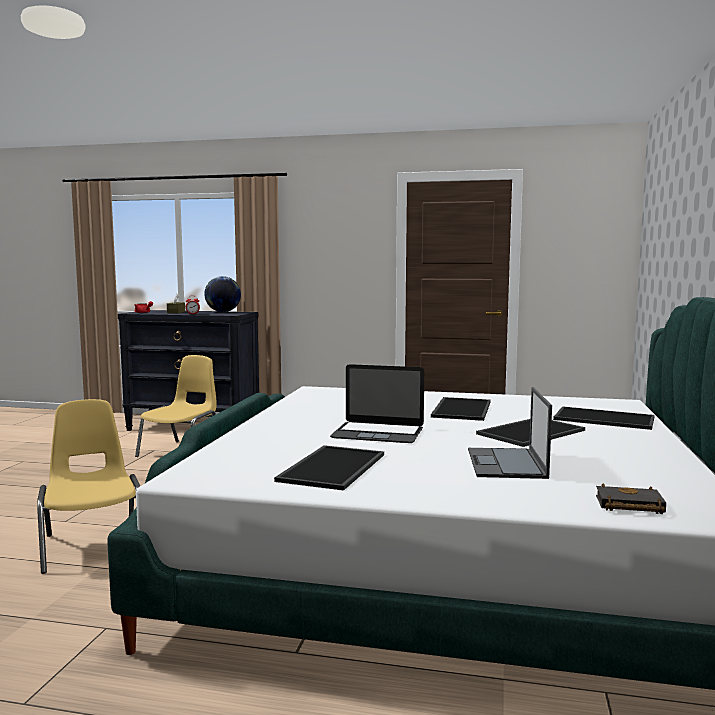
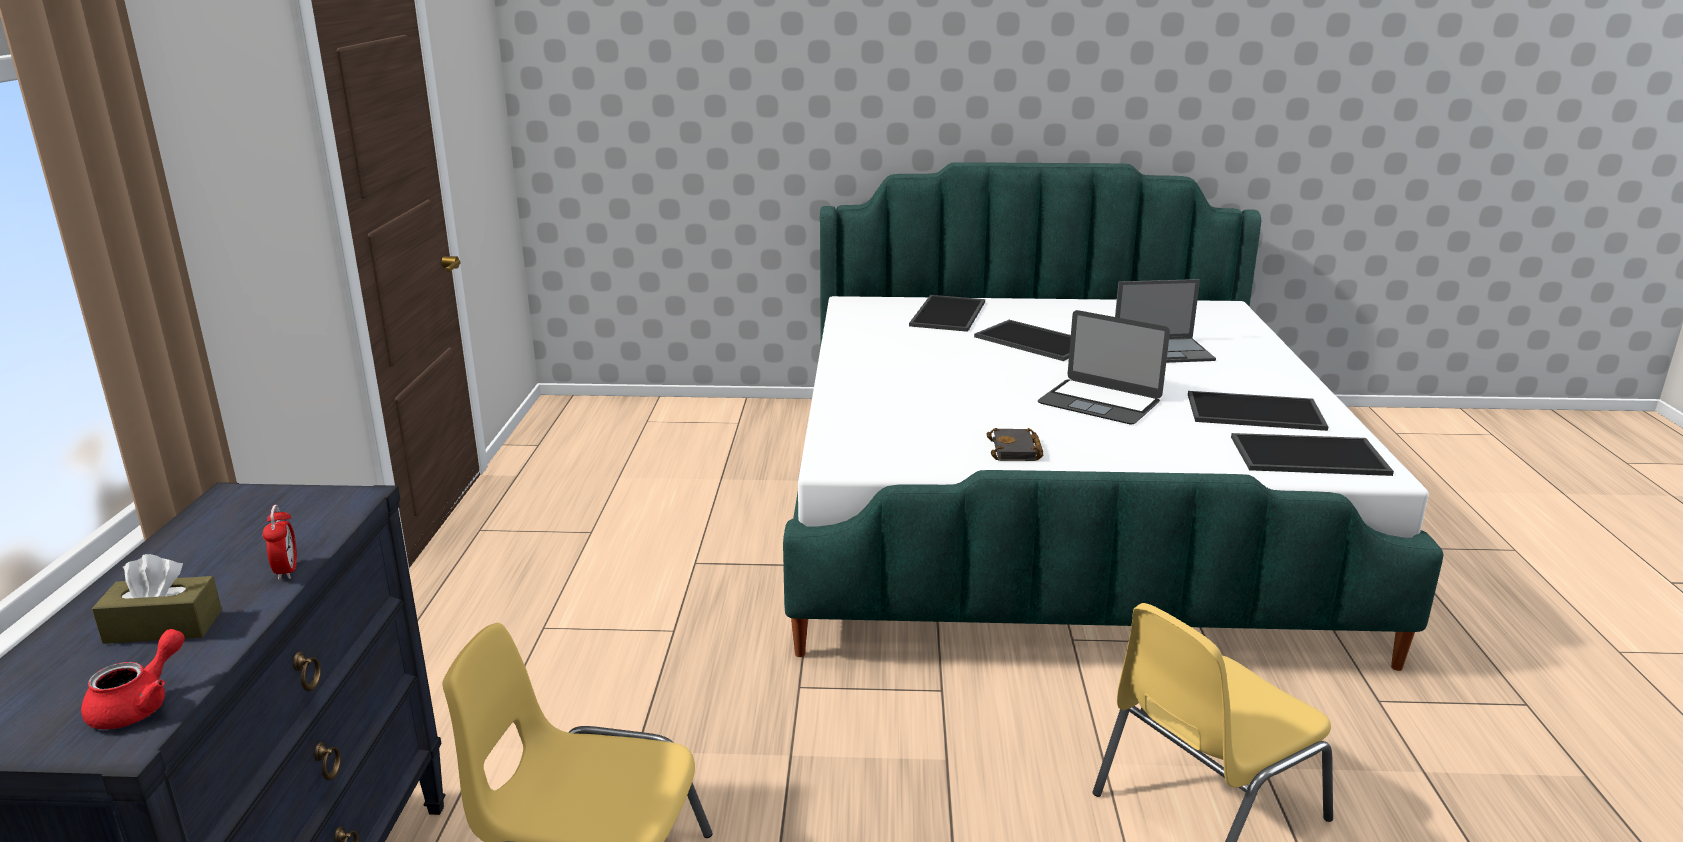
camera: 100 degrees left, 15 degrees up
globe [204,276,241,312] -> none
laptop [330,364,424,443] -> laptop turned 120 degrees clockwise [1038,310,1170,425]
tray [431,397,491,421] -> tray moved to [1231,433,1394,476]
black book [596,484,666,514] -> black book moved to [987,428,1043,461]

